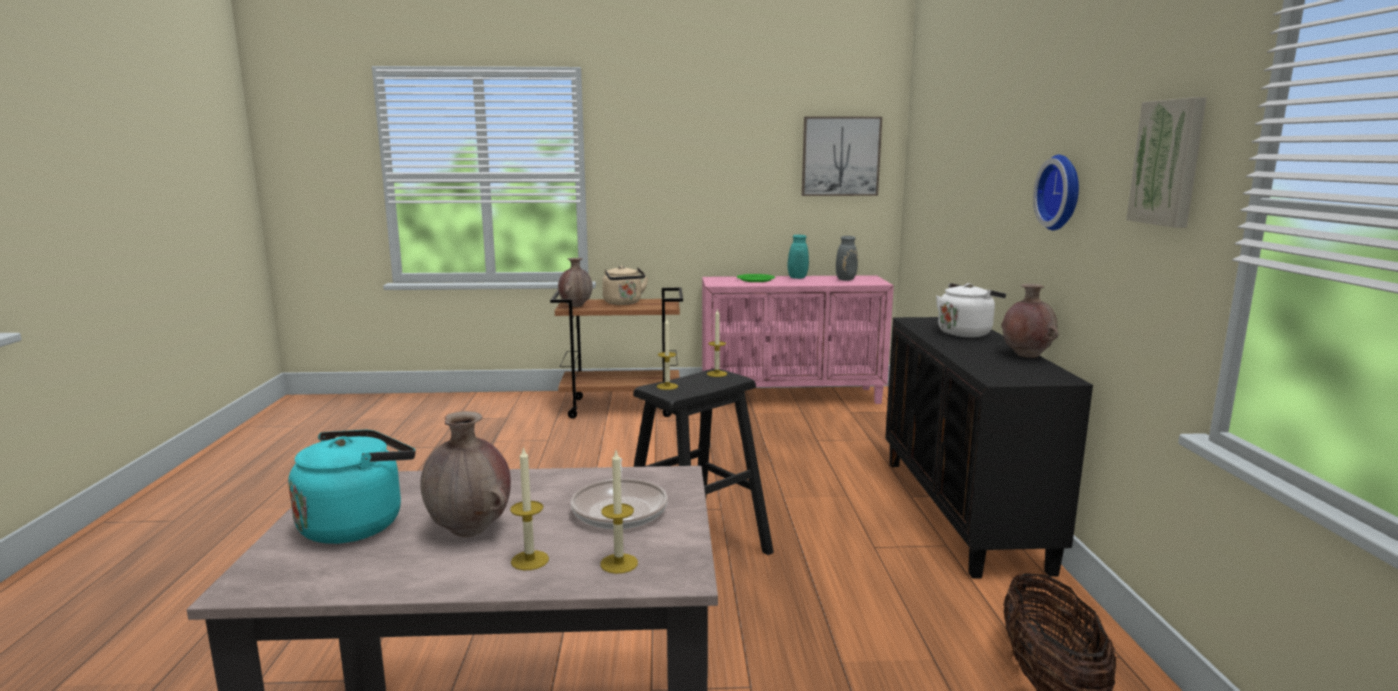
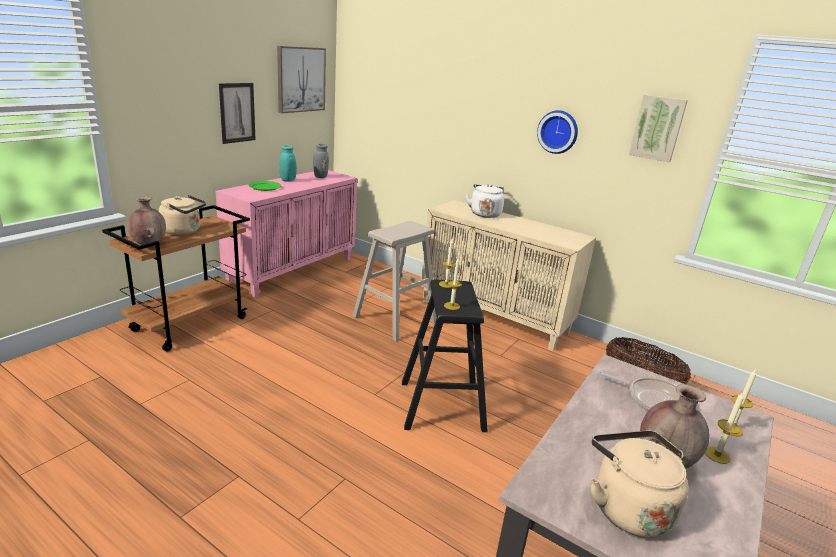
camera: 55 degrees left, 10 degrees up
turquoise kettle [288,430,415,544] -> beige kettle [591,431,689,538]
black cabinet [885,317,1093,579] -> beige cabinet [421,200,596,351]
brown vase [1001,284,1059,358] -> none
none -> picture [219,83,256,144]
none -> beige stool [352,221,437,341]

